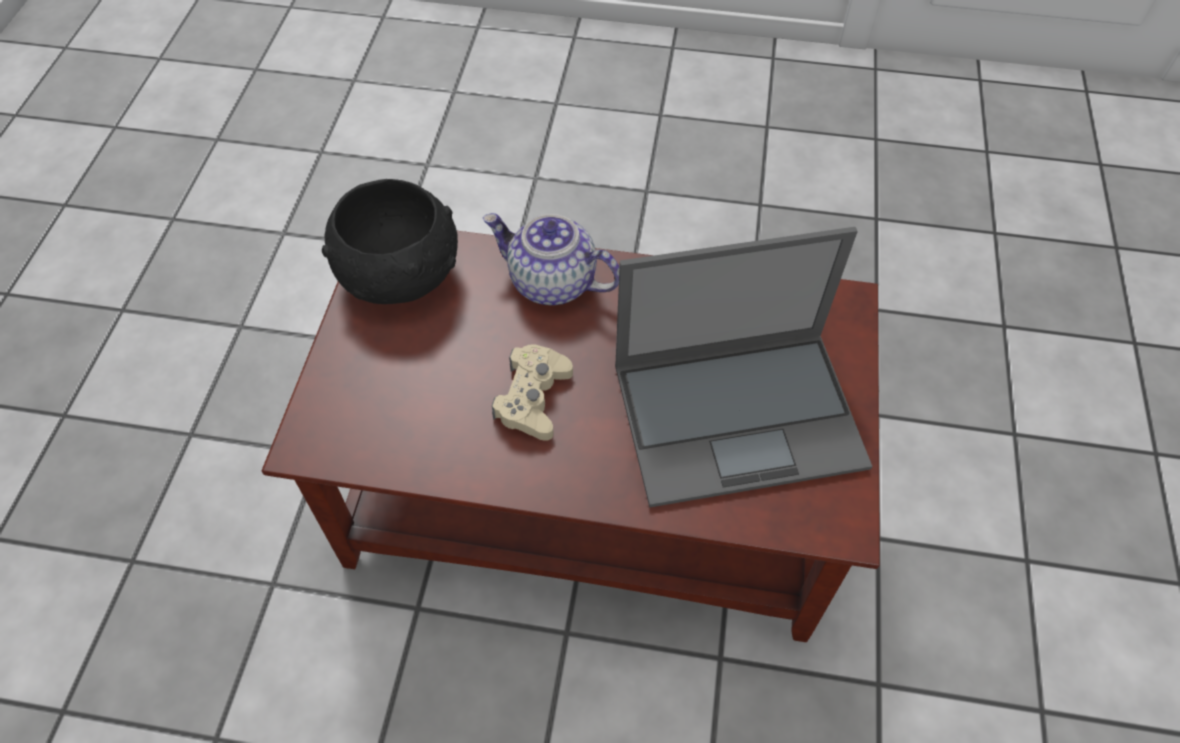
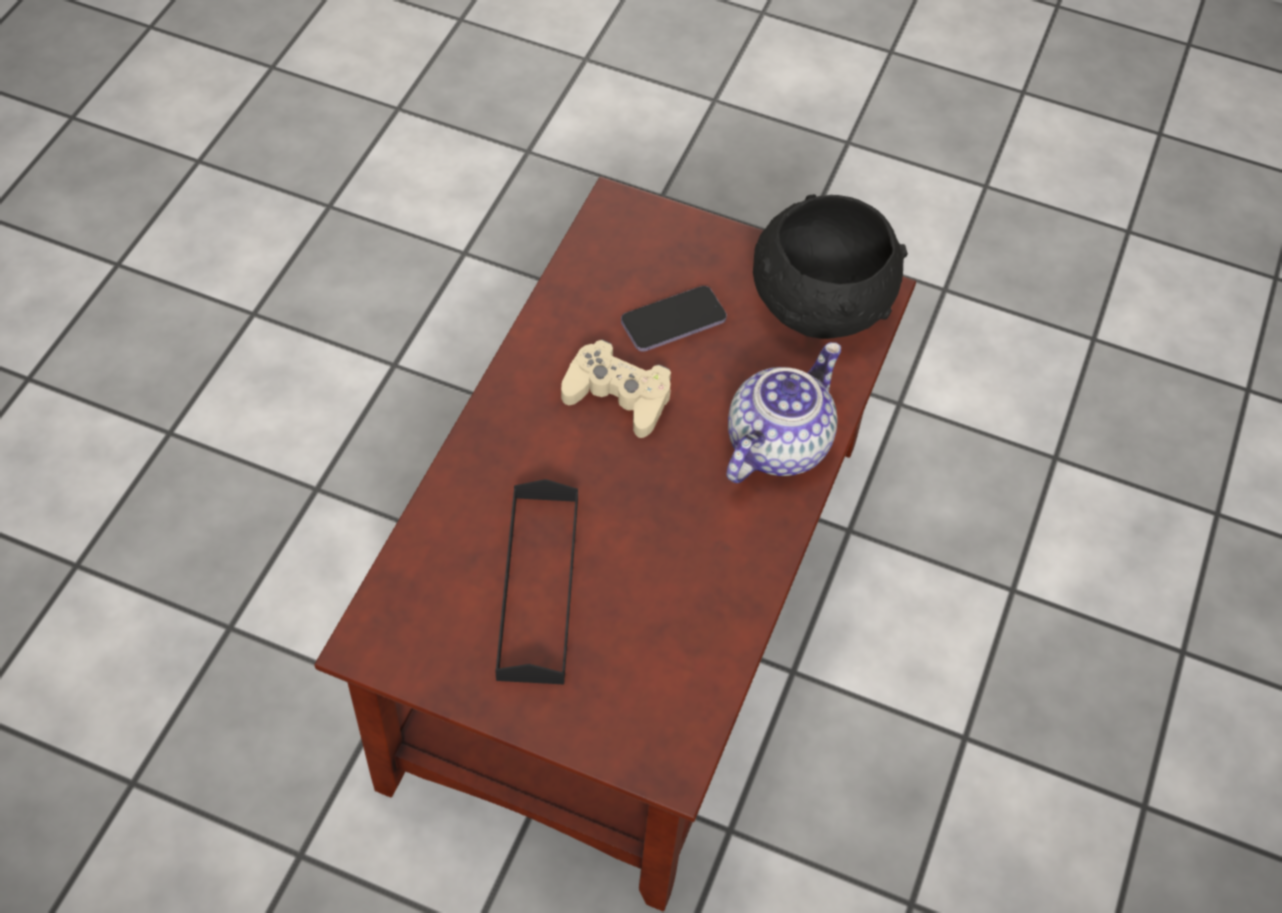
camera: 100 degrees right, 0 degrees up
laptop [615,227,872,507] -> black tray [495,479,578,684]
none -> phone [621,286,727,352]

